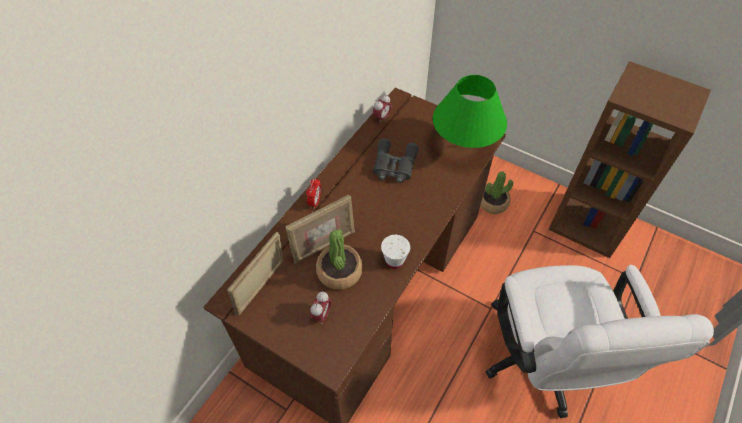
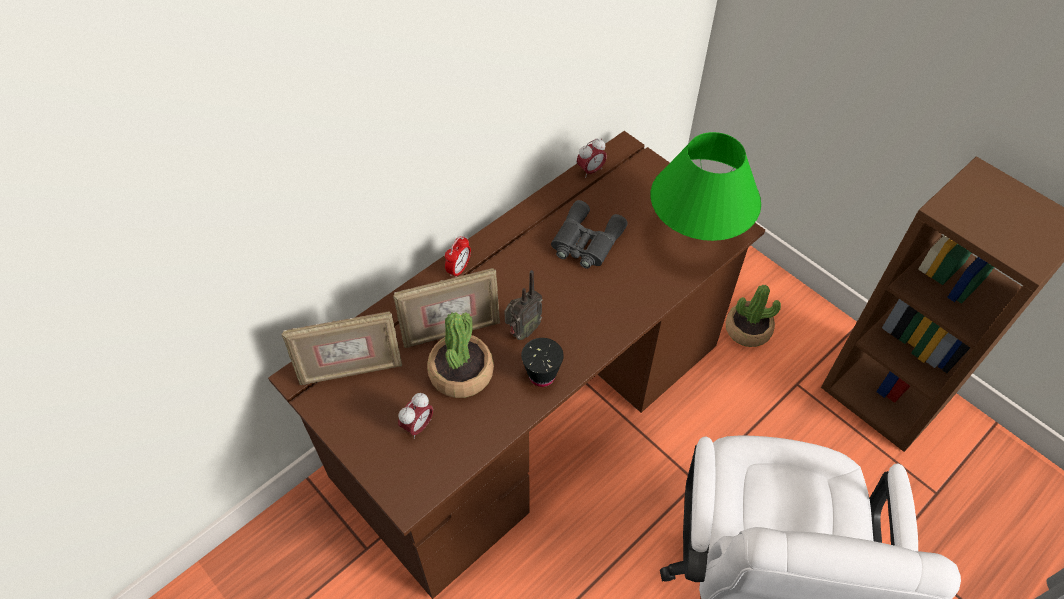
camera: 15 degrees right, 0 degrees up
picture frame [227,232,283,315] -> picture frame turned 150 degrees counterclockwise [282,312,402,385]
white cup [381,235,410,269] -> black cup [521,338,564,387]
none -> radio [504,270,543,340]

